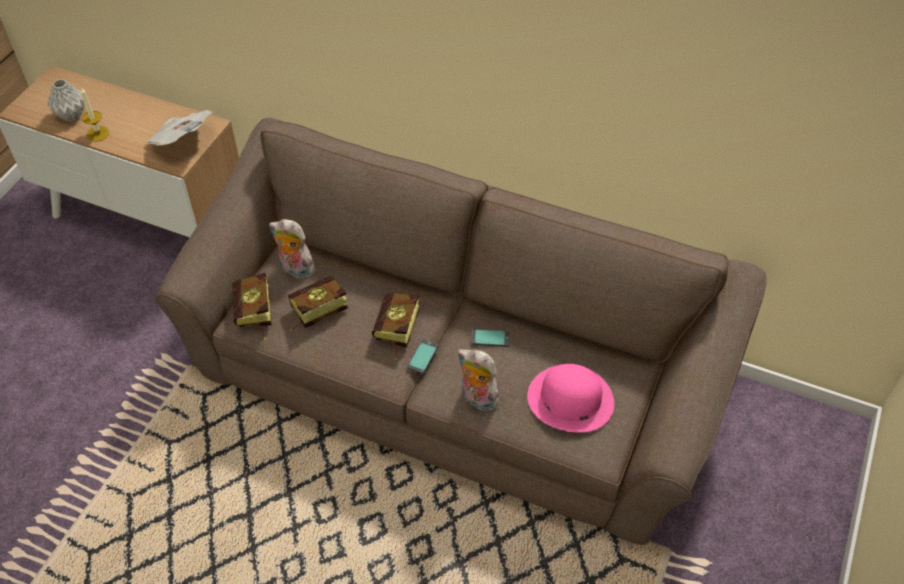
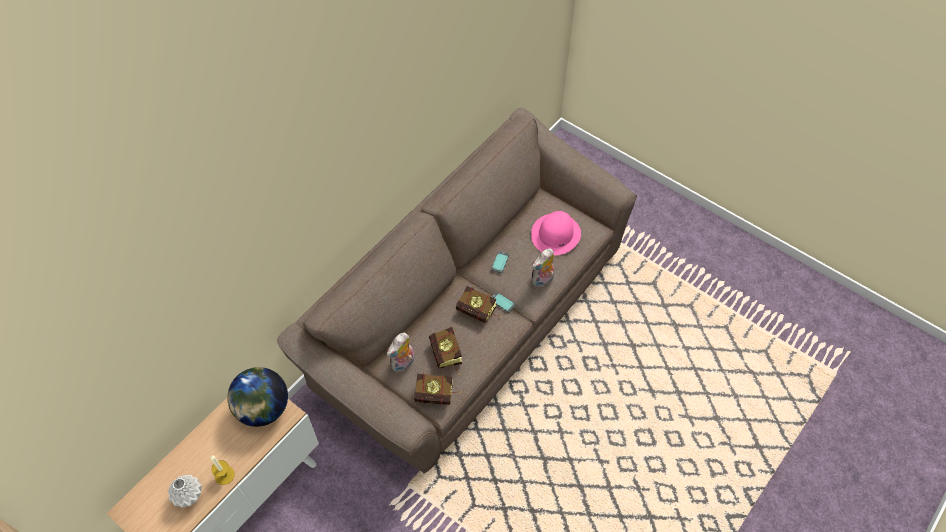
camera: 75 degrees left, 5 degrees up
newspaper [146,110,212,146] -> globe [227,367,288,427]

